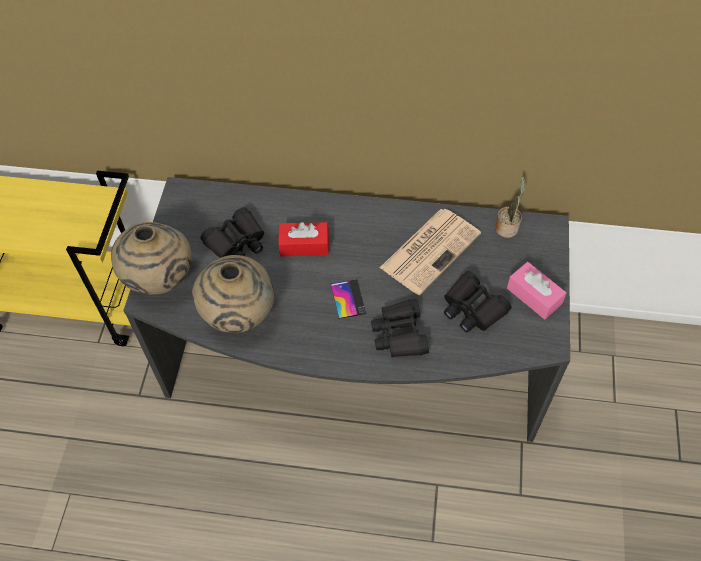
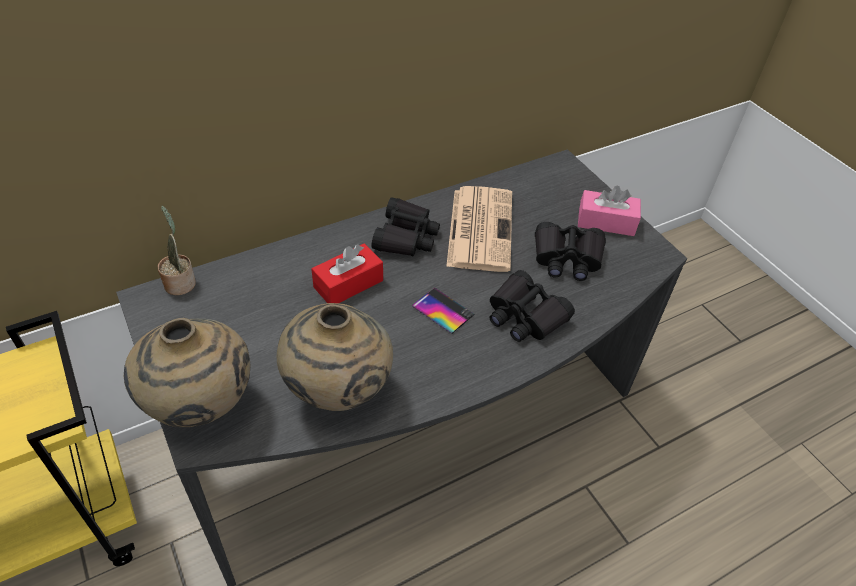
camera: 40 degrees left, 10 degrees down
black binoculars [200,207,264,258] -> black binoculars moved to [371,197,440,256]
potted plant [495,176,525,238] -> potted plant moved to [158,206,196,295]

